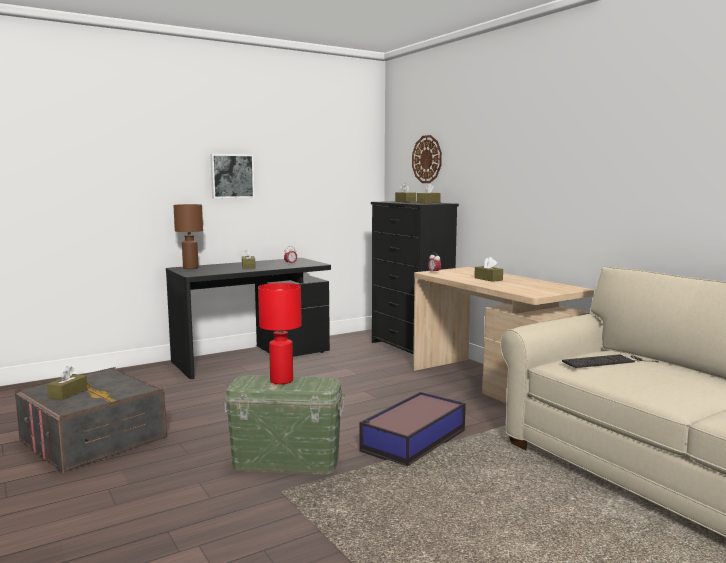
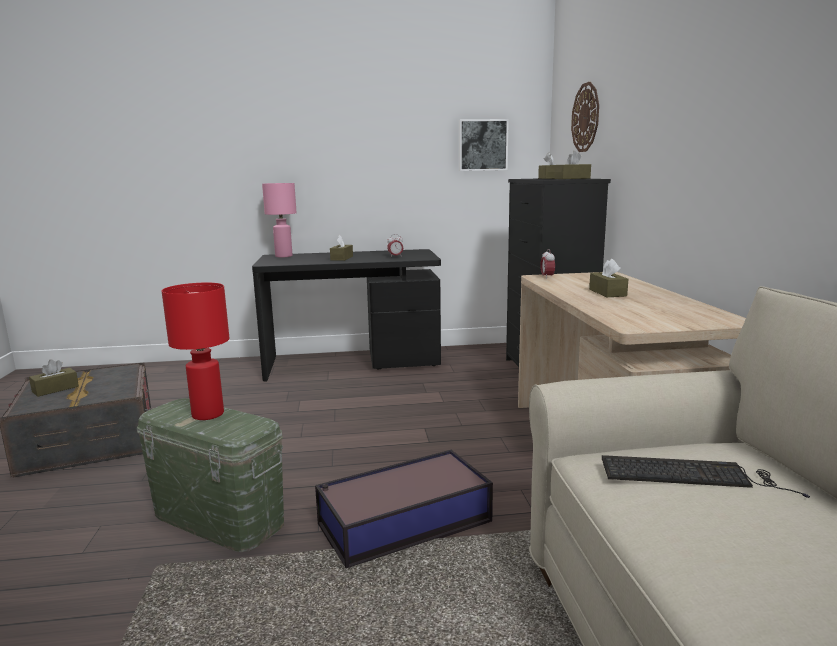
camera: 25 degrees right, 5 degrees up
brown table lamp [173,204,203,269] -> pink table lamp [262,183,297,258]
picture [210,154,255,198] -> picture moved to [459,119,509,171]

